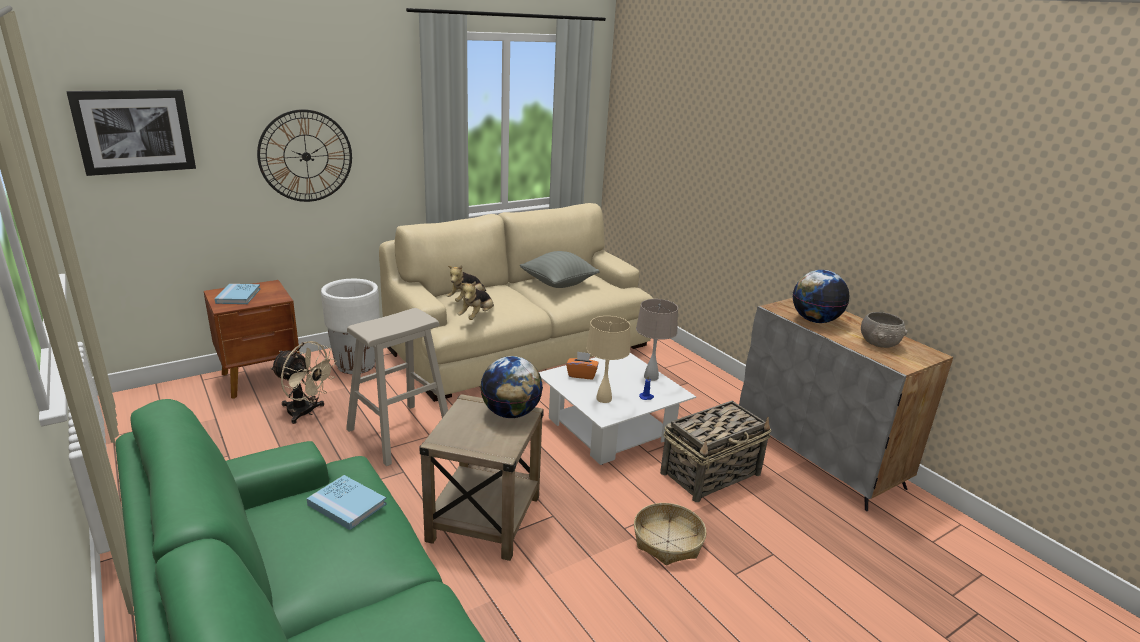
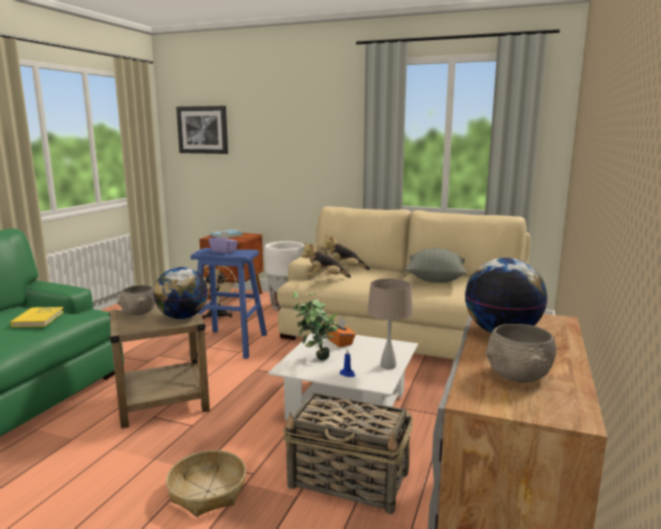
camera: 55 degrees right, 10 degrees down
wall clock [257,109,352,202] -> none
blue book [306,475,387,530] -> yellow book [10,307,64,327]
beige stool [346,308,448,466] -> blue stool [189,248,267,359]
beige table lamp [586,316,630,403] -> potted plant [293,291,338,360]
none -> grey bowl [117,285,155,315]
none -> purple tissue box [209,231,238,254]

